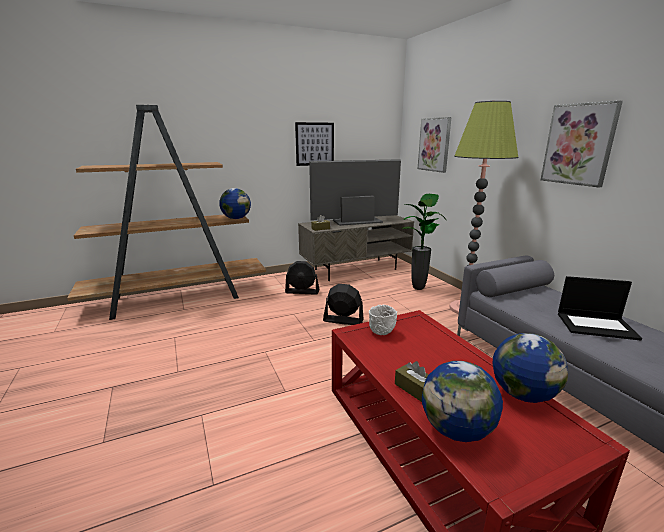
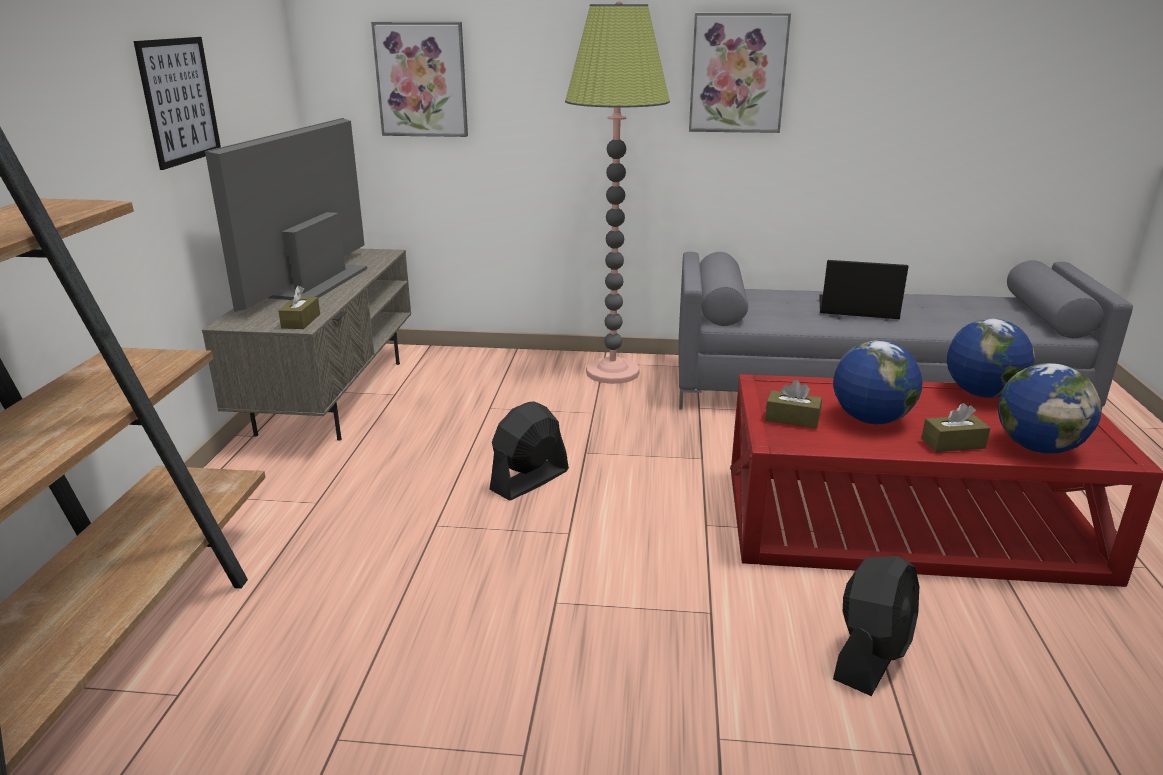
camera: 60 degrees left, 5 degrees up
globe [219,188,251,219] -> globe moved to [833,340,922,424]
black fan [285,261,320,295] -> black fan moved to [833,556,919,696]
white bowl [369,305,397,335] -> brown tissue box [765,380,822,428]
potted plant [401,194,447,290] -> none
laptop [558,276,642,340] -> laptop turned 120 degrees counterclockwise [819,260,909,319]

